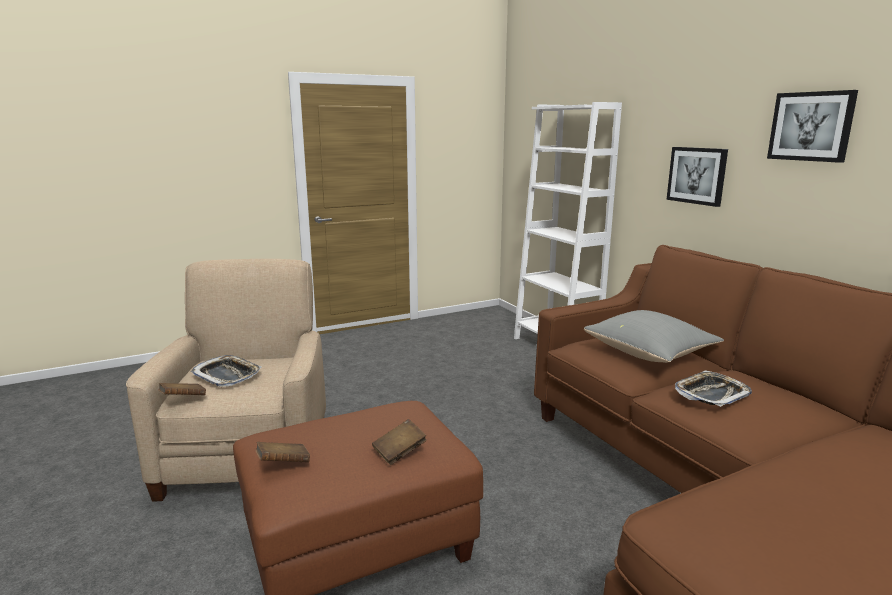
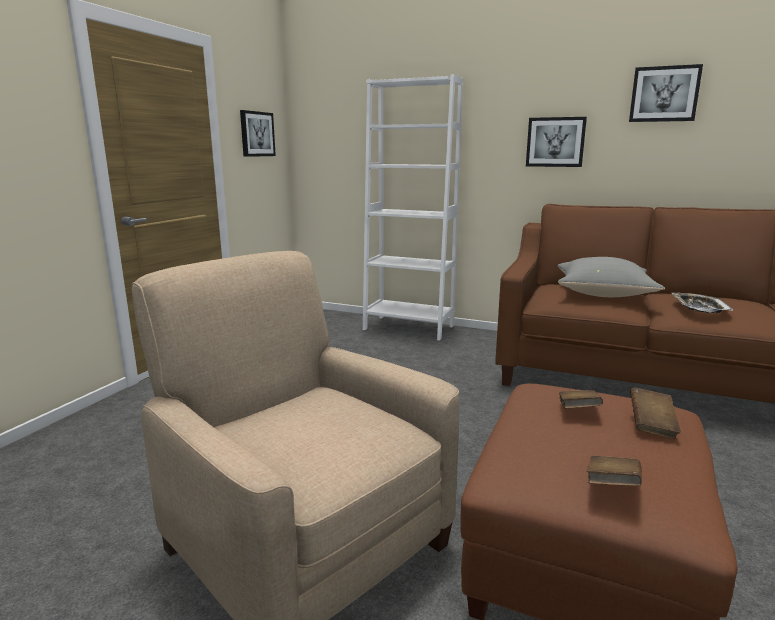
camera: 40 degrees left, 0 degrees up
brown book [158,383,206,395] -> brown book moved to [559,390,603,409]
tray [191,355,262,387] -> none
none -> picture [240,110,276,157]

